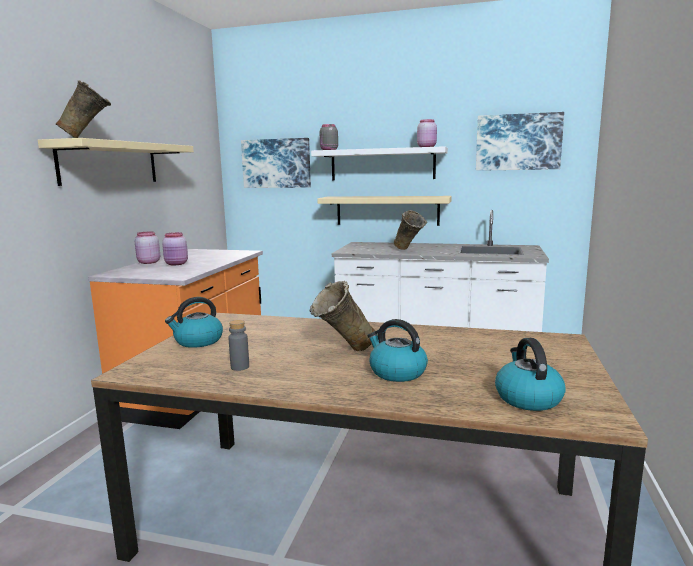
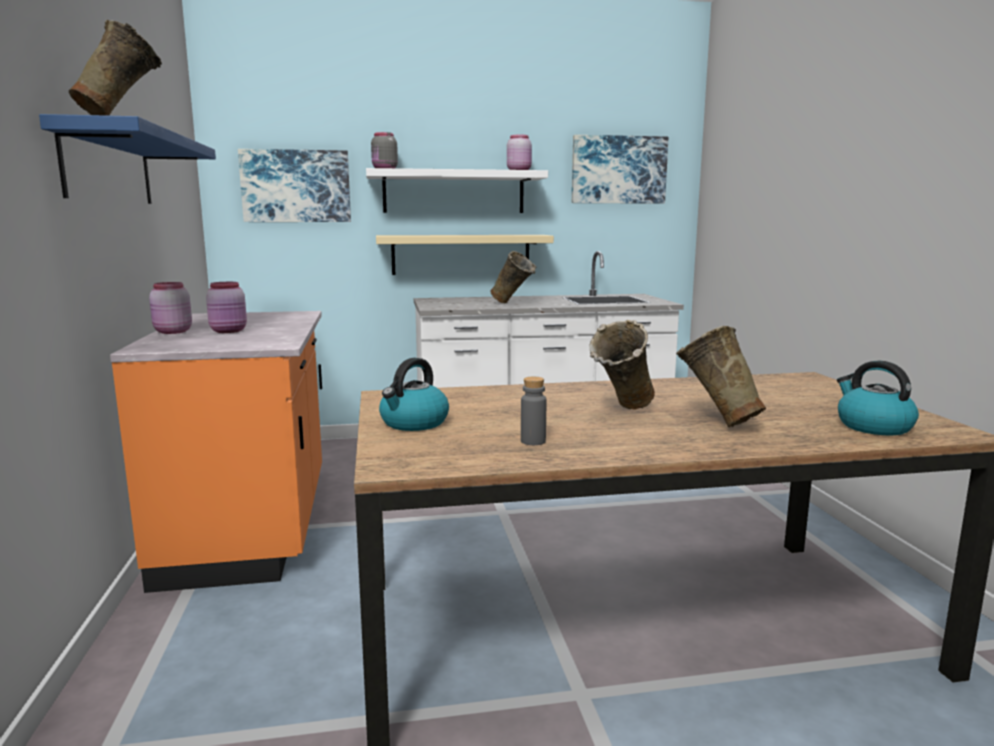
camera: 25 degrees left, 0 degrees up
beige shelf [38,138,194,186] -> blue shelf [39,114,216,204]
kettle [367,319,428,382] -> beige vase [676,326,766,428]

